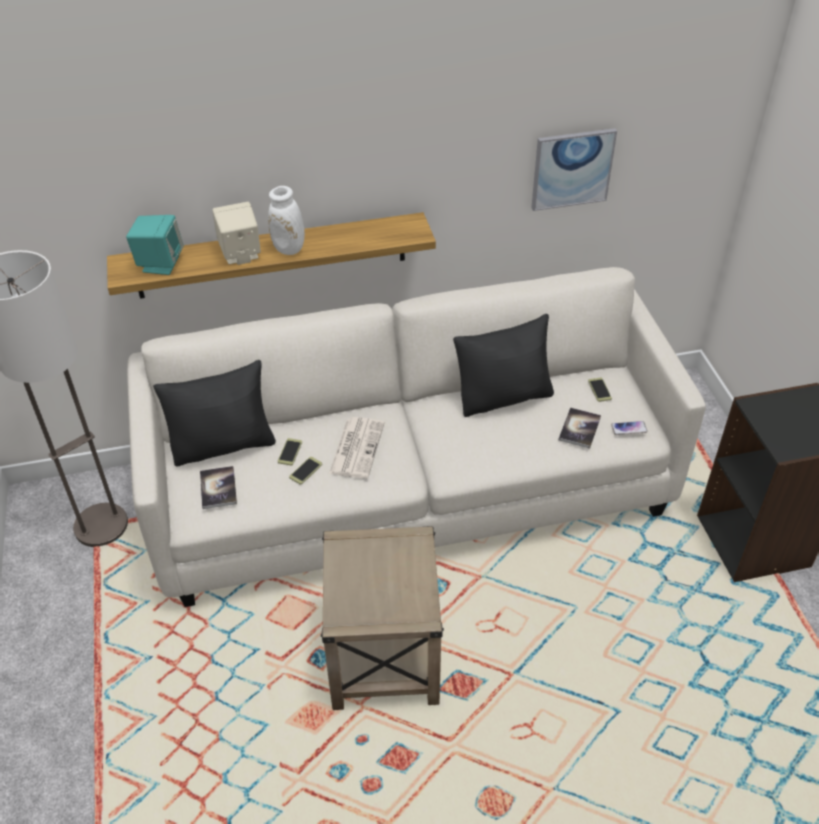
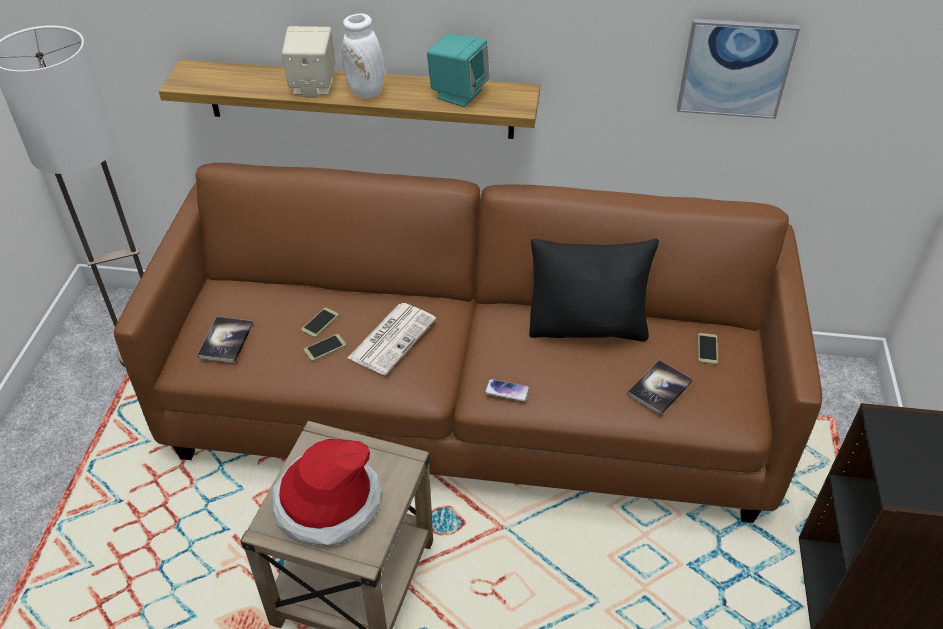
camera: 20 degrees right, 0 degrees up
turquoise speaker [126,215,184,275] -> turquoise speaker moved to [427,34,489,107]
white sofa [127,267,706,607] -> brown sofa [114,163,822,523]
black pillow [153,360,276,466] -> none
phone [611,421,648,435] -> phone moved to [485,379,530,402]
none -> hat [272,439,381,545]

